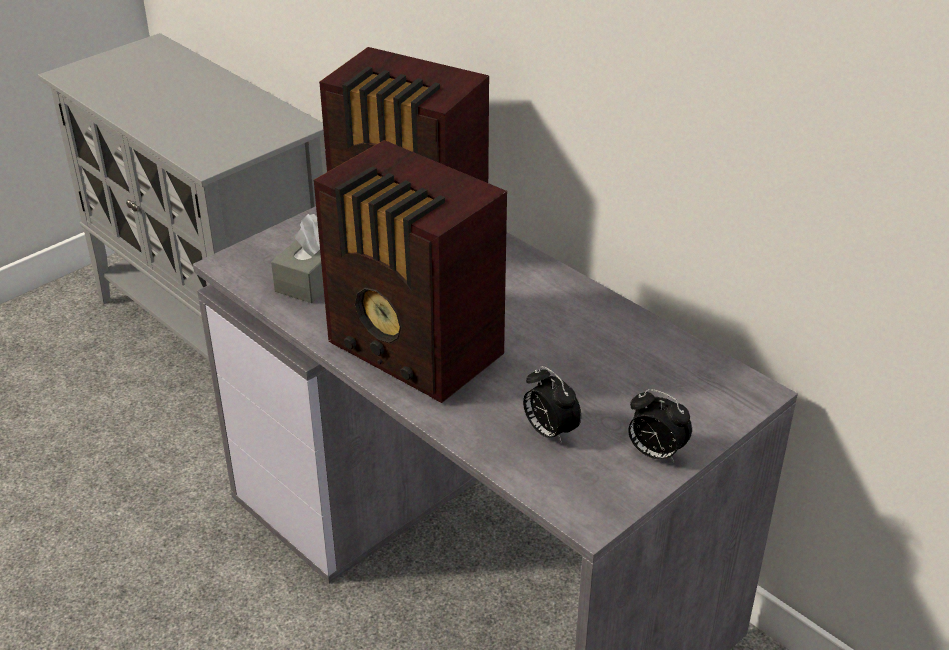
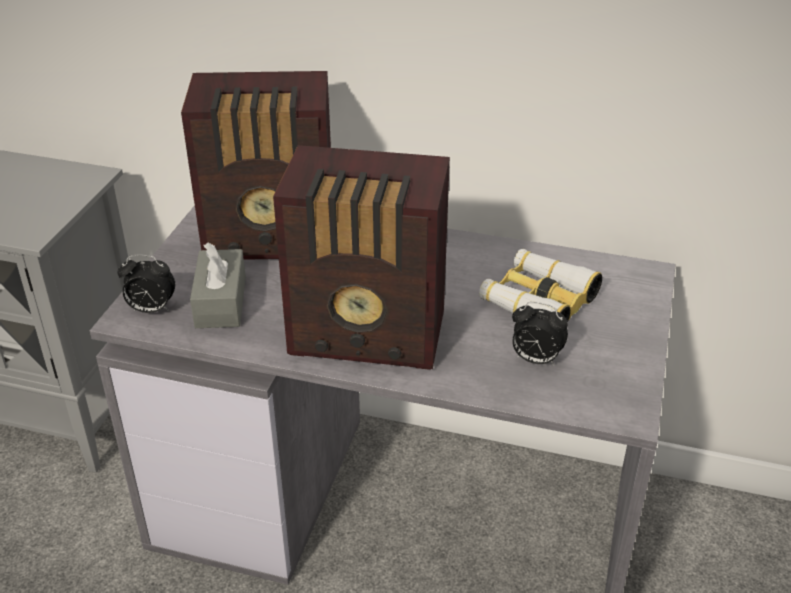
camera: 30 degrees left, 0 degrees up
alarm clock [628,389,692,463] -> alarm clock moved to [117,255,175,313]
none -> binoculars [479,249,602,323]

